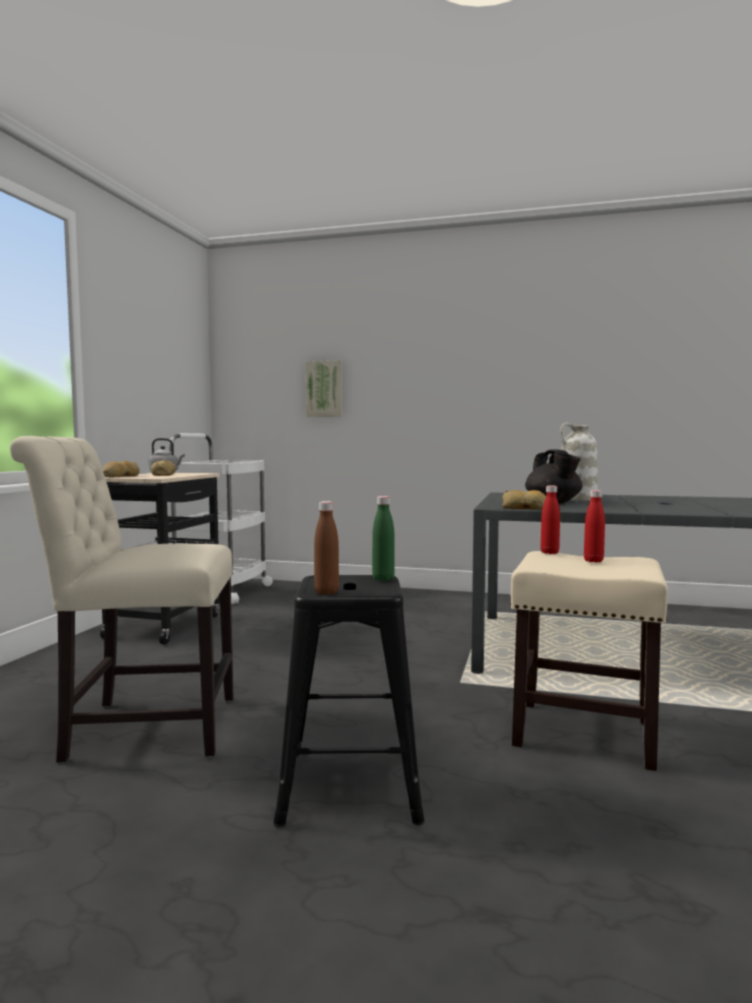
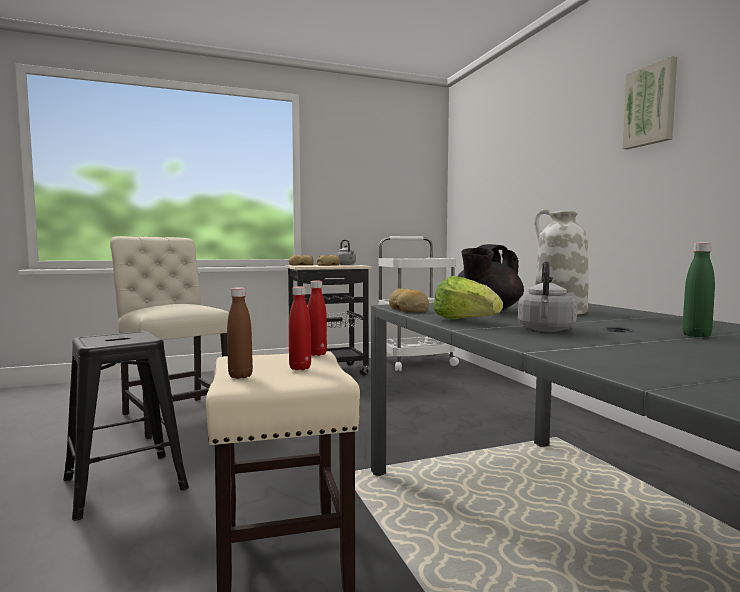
camera: 55 degrees right, 0 degrees up
picture [306,360,343,417] -> picture moved to [622,56,677,150]
brown bottle [314,501,339,595] -> brown bottle moved to [227,287,253,379]
green bottle [372,496,395,581] -> green bottle moved to [682,242,715,337]
none -> lettuce [434,276,503,319]
none -> grey kettle [518,260,577,332]

